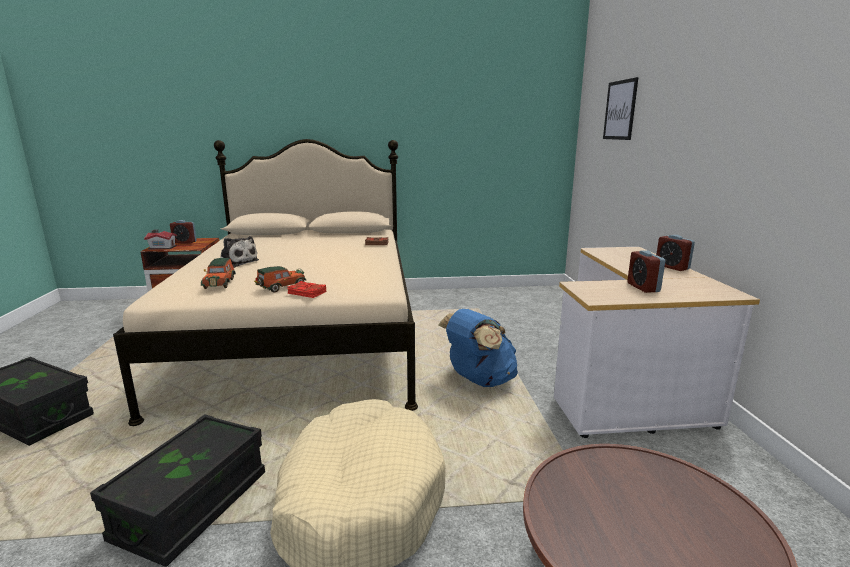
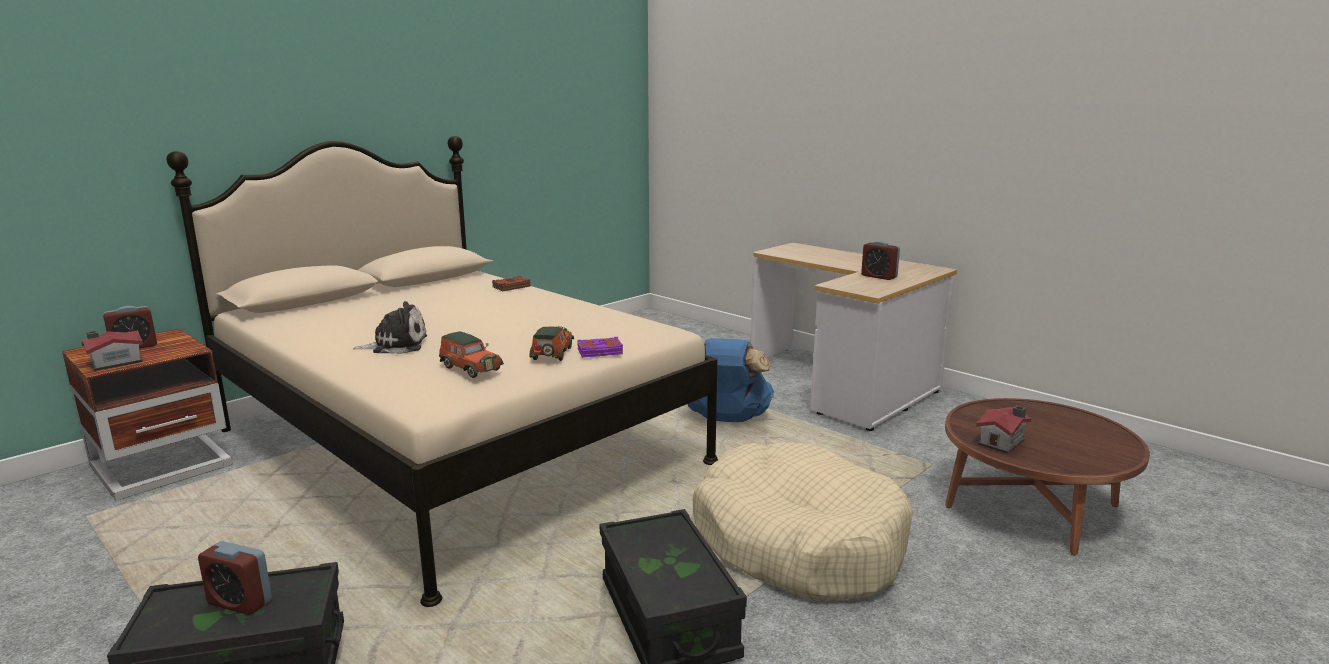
camera: 40 degrees left, 0 degrees up
red book [287,281,326,298] -> purple book [577,337,623,358]
picture [603,77,638,140] -> none
alarm clock [656,235,695,271] -> alarm clock moved to [198,541,272,615]
none -> toy house [976,406,1032,453]

